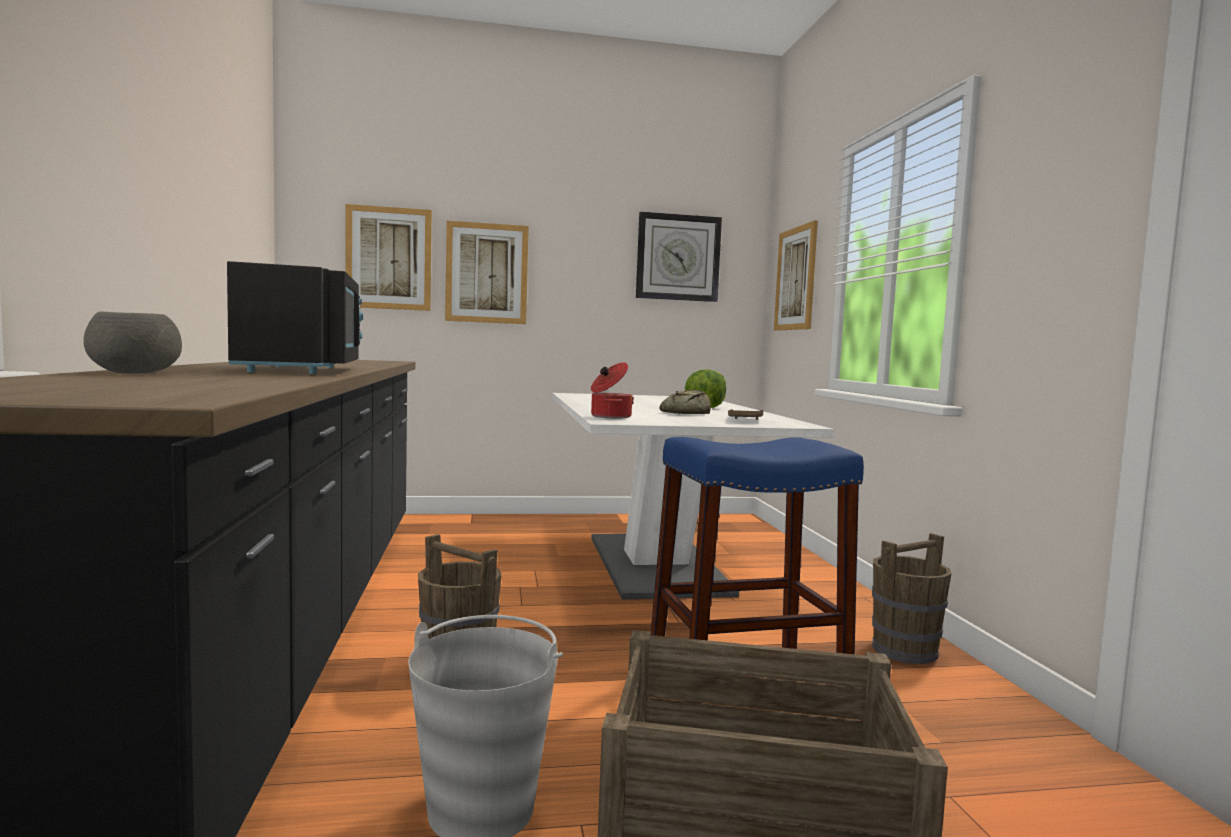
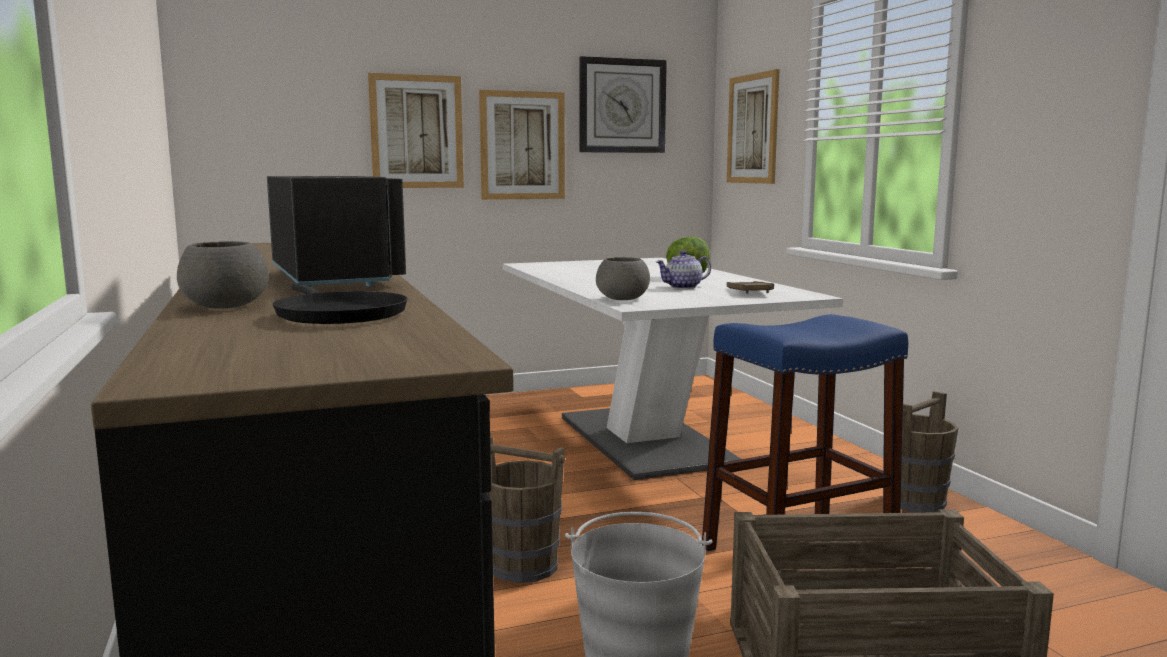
camera: 10 degrees left, 5 degrees up
picture [345,204,432,311] -> picture moved to [479,90,565,200]
cooking pot [591,362,634,419] -> grey bowl [596,257,650,300]
bread [659,390,711,414] -> teapot [656,251,711,289]
none -> black frying pan [273,283,408,324]

